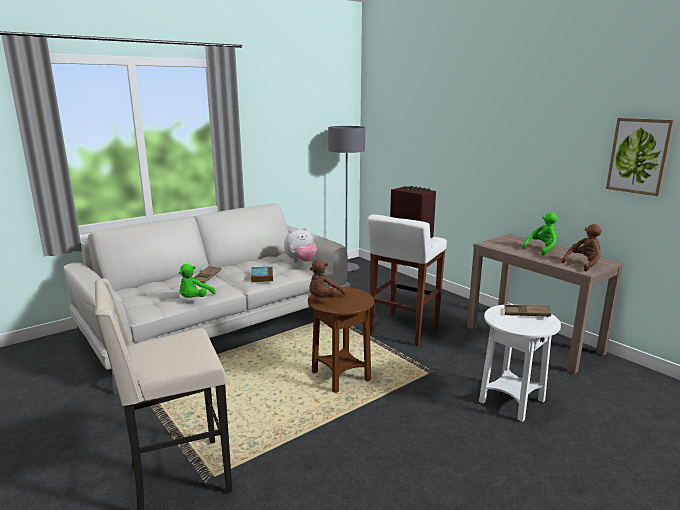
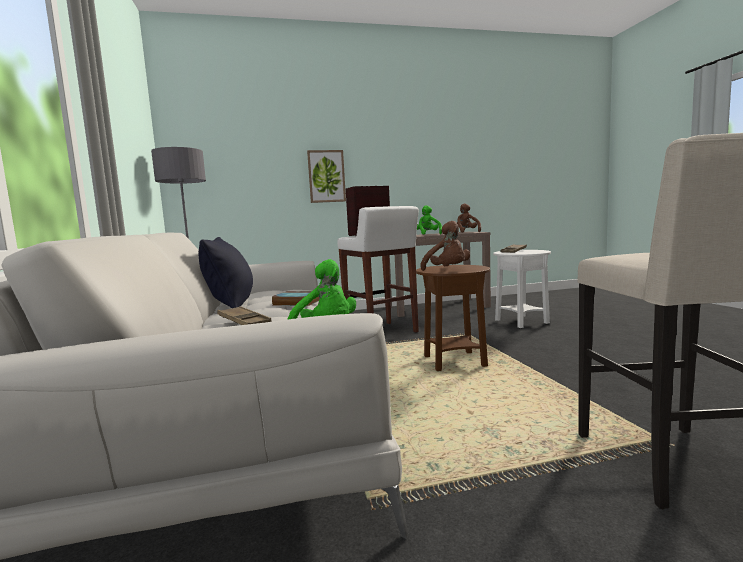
camera: 65 degrees left, 10 degrees down
plush toy [284,228,317,262] -> none
picture [606,118,675,196] -> picture moved to [307,150,346,203]
none -> black pillow [199,237,253,308]

